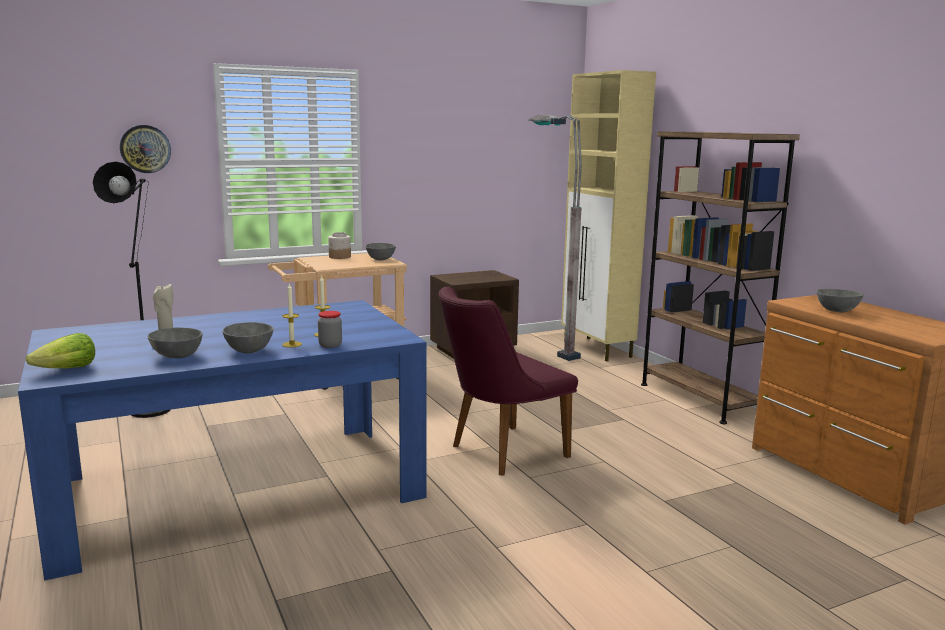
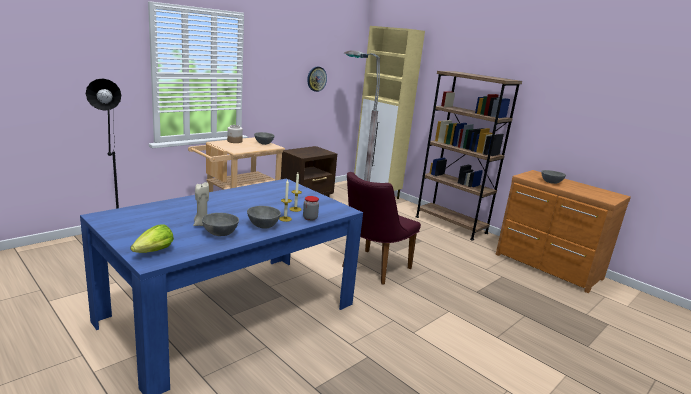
camera: 20 degrees left, 5 degrees up
wall clock [120,125,171,173] -> wall clock moved to [307,67,327,92]

